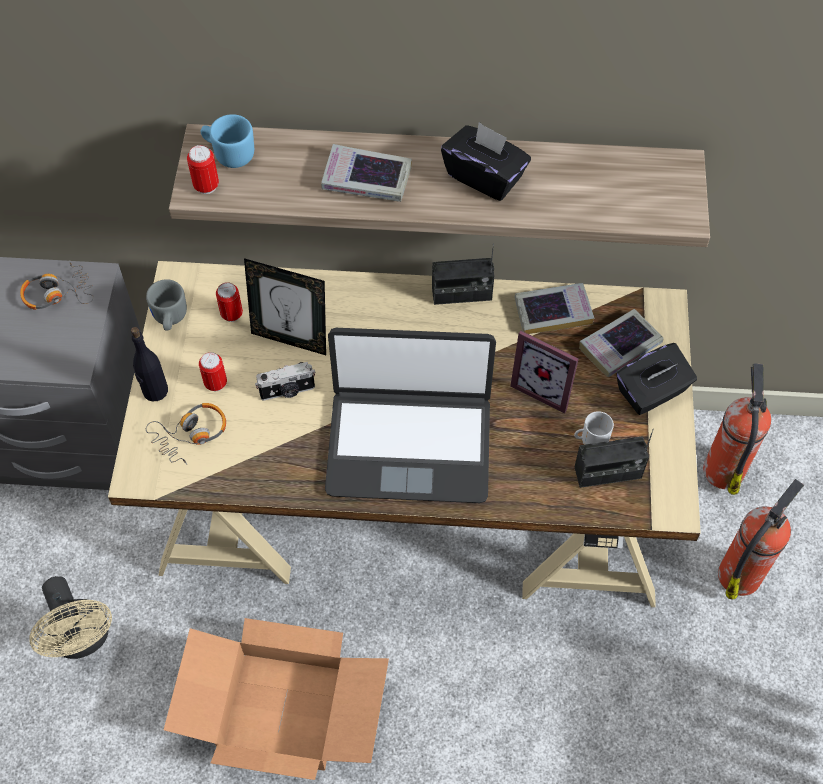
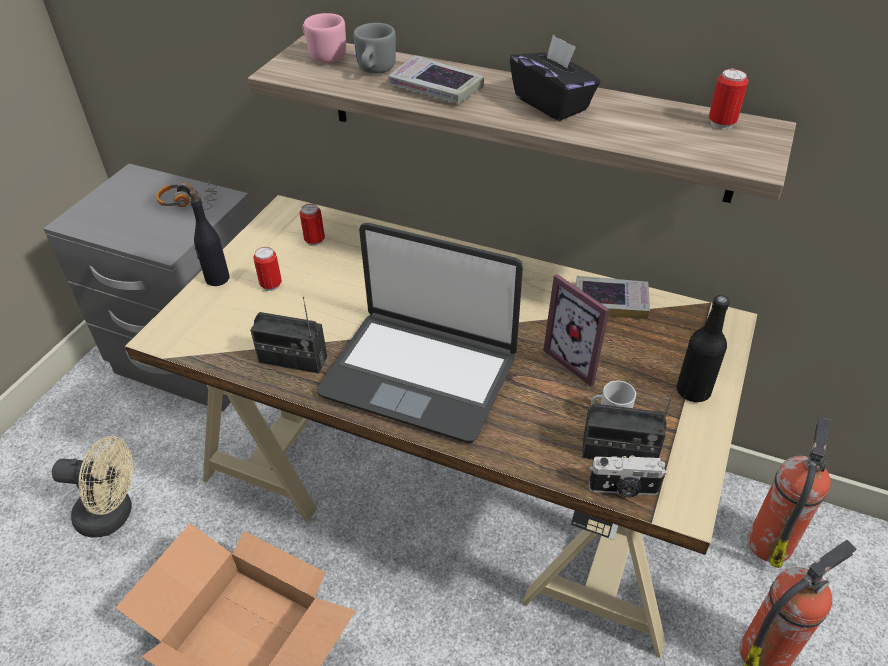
camera: 20 degrees right, 15 degrees down
beige fan [29,576,112,659] -> beige fan turned 75 degrees counterclockwise [52,436,133,538]
grey mug [146,279,187,331] -> grey mug moved to [353,23,396,74]
headphones [146,403,226,465] -> none
can [187,145,219,194] -> can moved to [709,69,748,129]
blue mug [201,114,254,168] -> pink mug [302,13,346,63]
picture frame [244,258,326,355] -> none
camera [255,362,315,400] -> camera moved to [589,455,666,497]
radio [432,243,494,305] -> radio moved to [250,297,327,374]
book [579,309,664,377] -> none
black tissue box [616,343,697,415] -> black bottle [677,295,730,402]

